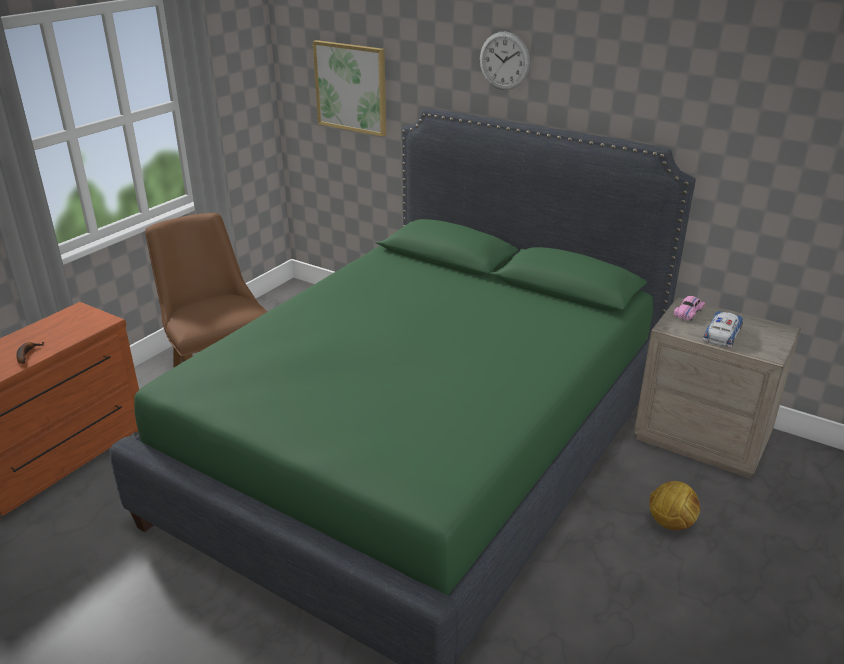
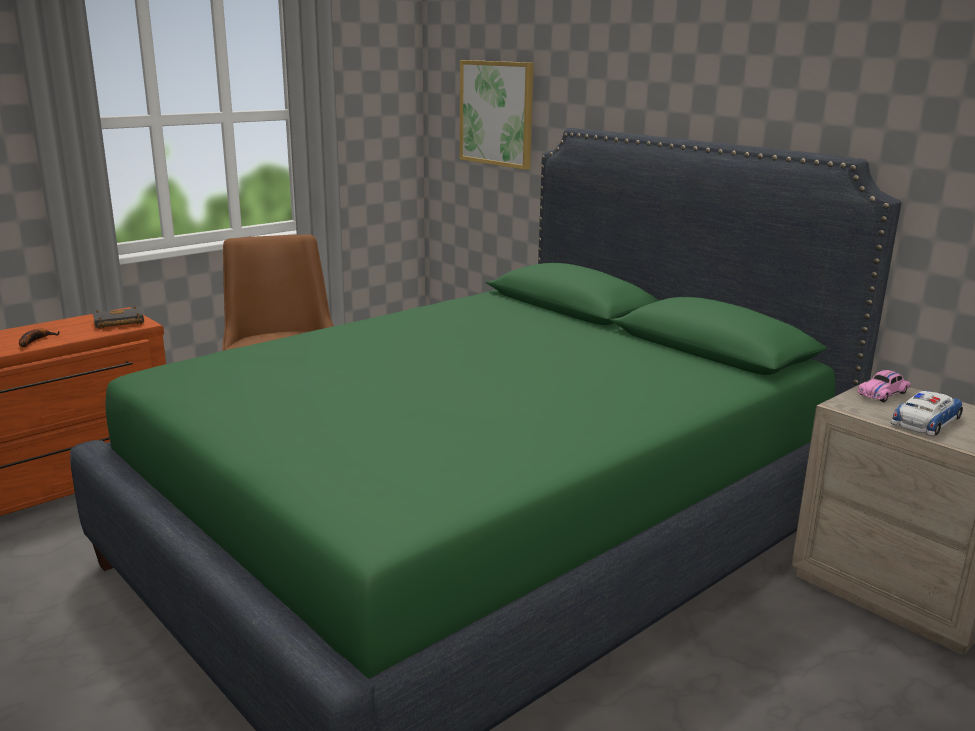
camera: 15 degrees right, 10 degrees down
wall clock [480,32,530,90] -> none
football [649,481,700,530] -> none
none -> black book [93,306,144,329]

